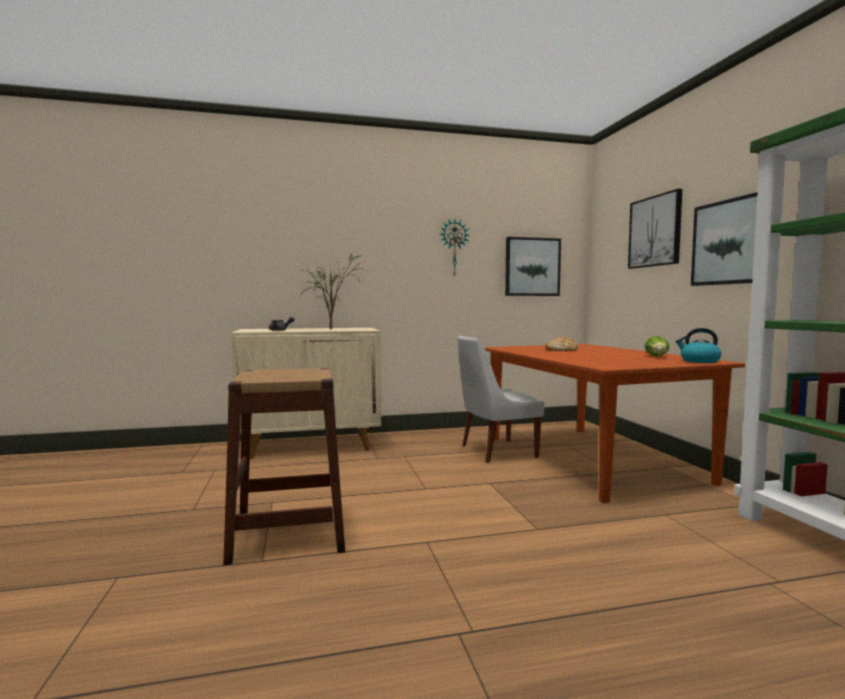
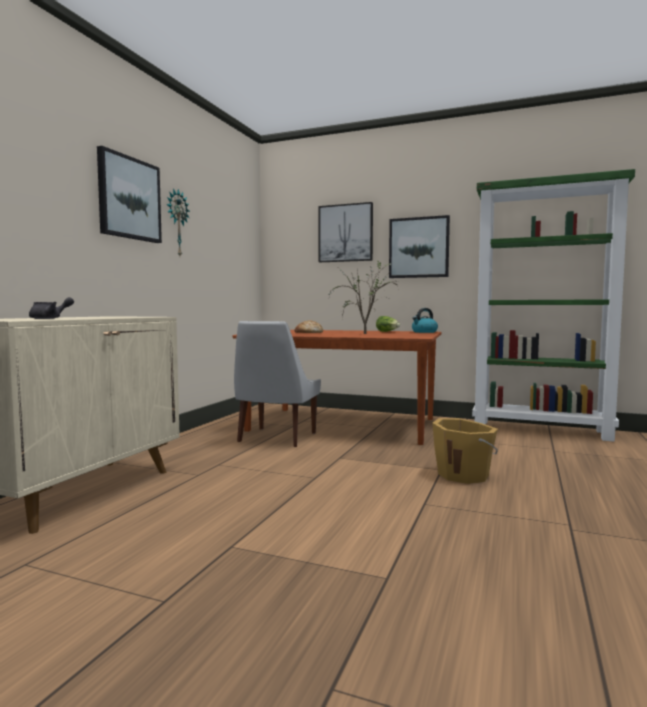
camera: 55 degrees left, 0 degrees up
brown stool [223,368,345,565] -> none
potted plant [300,252,367,329] -> potted plant moved to [328,261,398,334]
picture [505,237,561,296] -> picture moved to [97,146,162,243]
none -> orange bucket [432,418,498,484]

